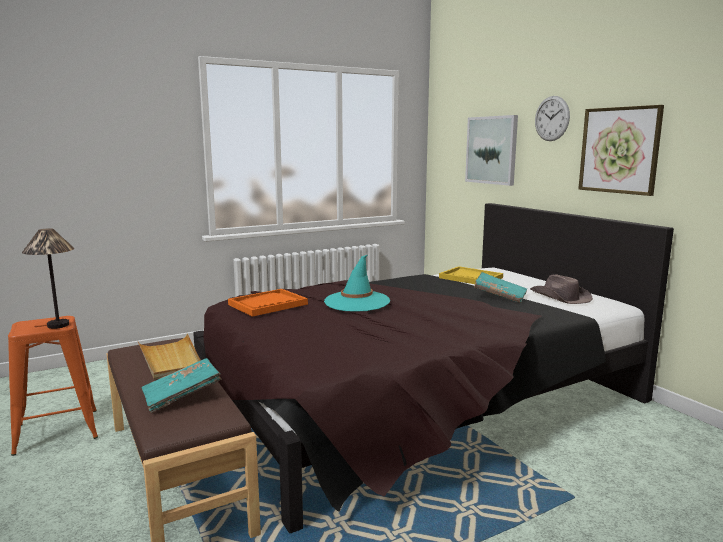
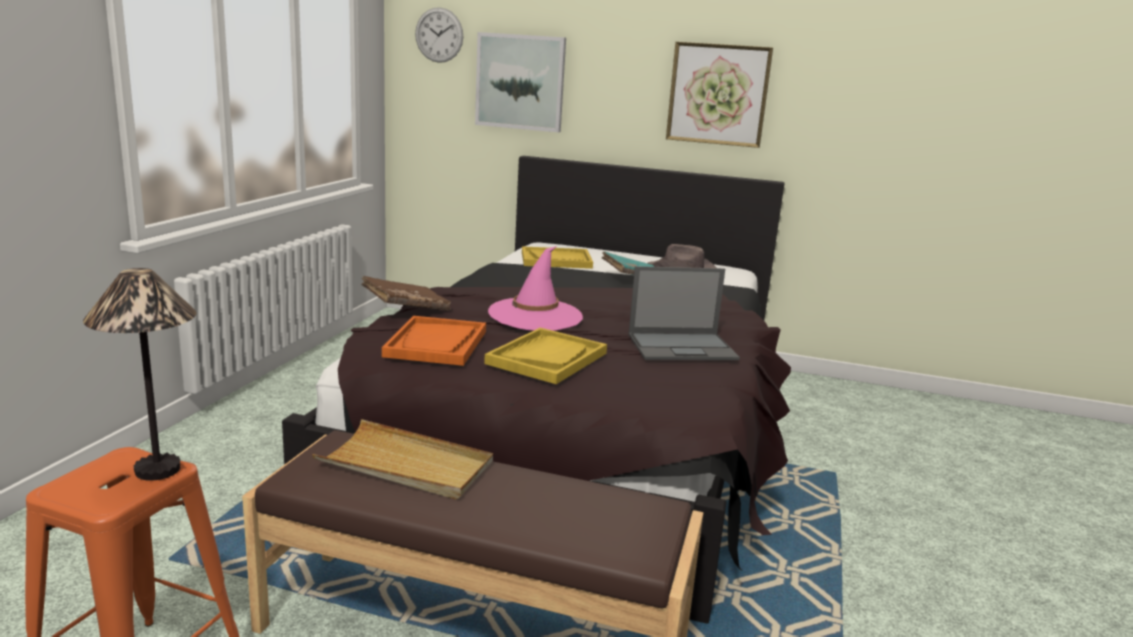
camera: 45 degrees left, 5 degrees up
turquoise book [142,358,222,413] -> none
turquoise hat [324,255,390,311] -> pink hat [488,246,583,331]
wall clock [535,96,570,141] -> wall clock moved to [415,7,463,63]
none -> brown book [361,276,451,311]
none -> yellow tray [484,328,607,384]
none -> laptop [628,266,740,360]

